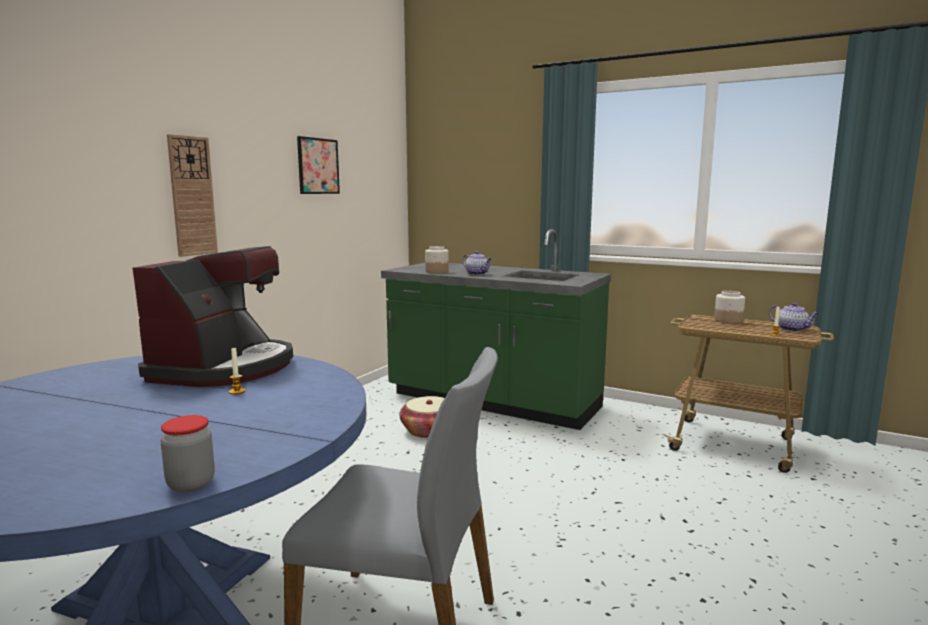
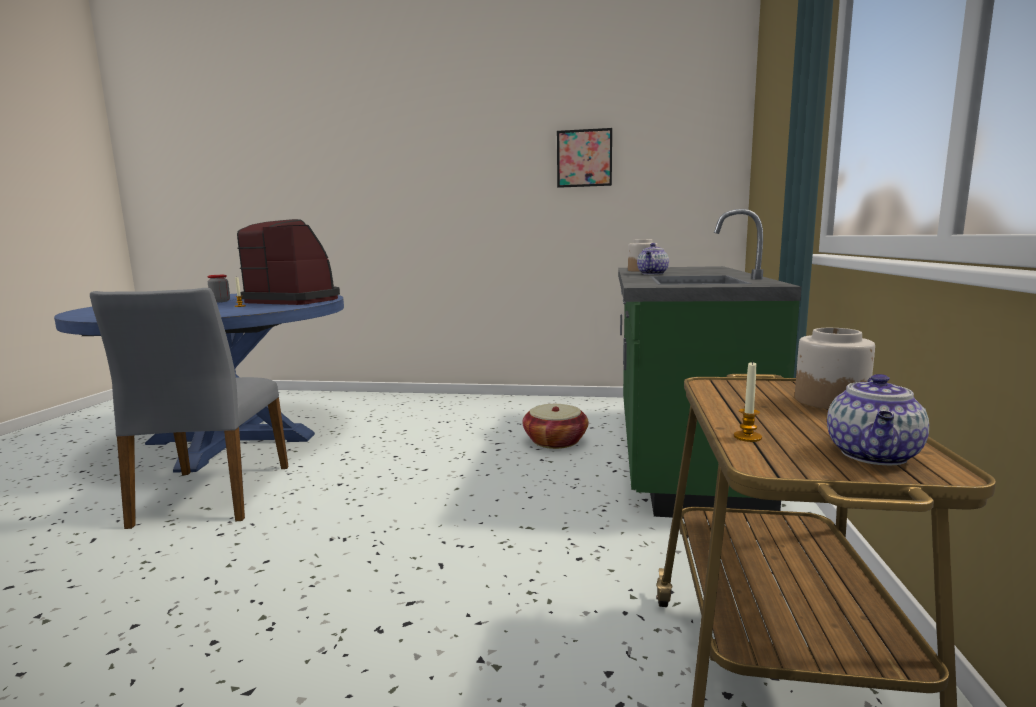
camera: 70 degrees right, 0 degrees up
coffee machine [133,246,293,387] -> coffee machine turned 150 degrees counterclockwise [237,219,340,305]
jar [161,415,215,492] -> jar moved to [208,275,230,302]
wall clock [167,134,218,257] -> none

